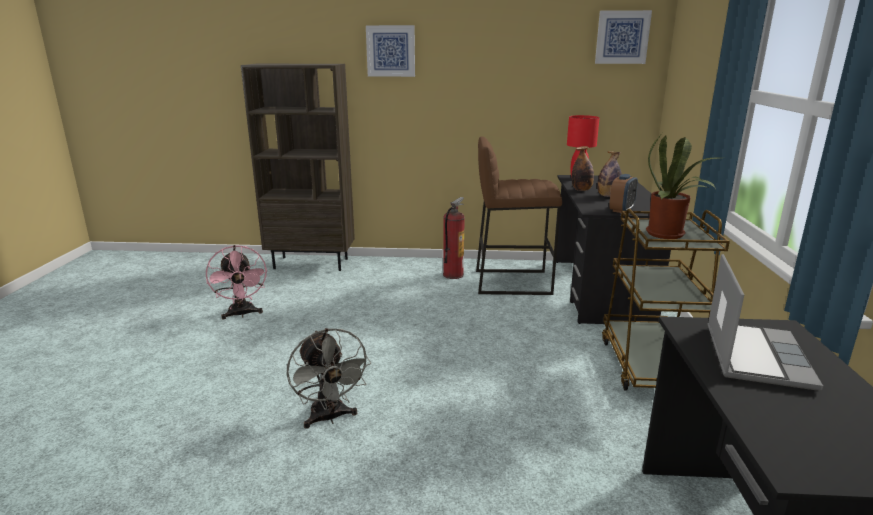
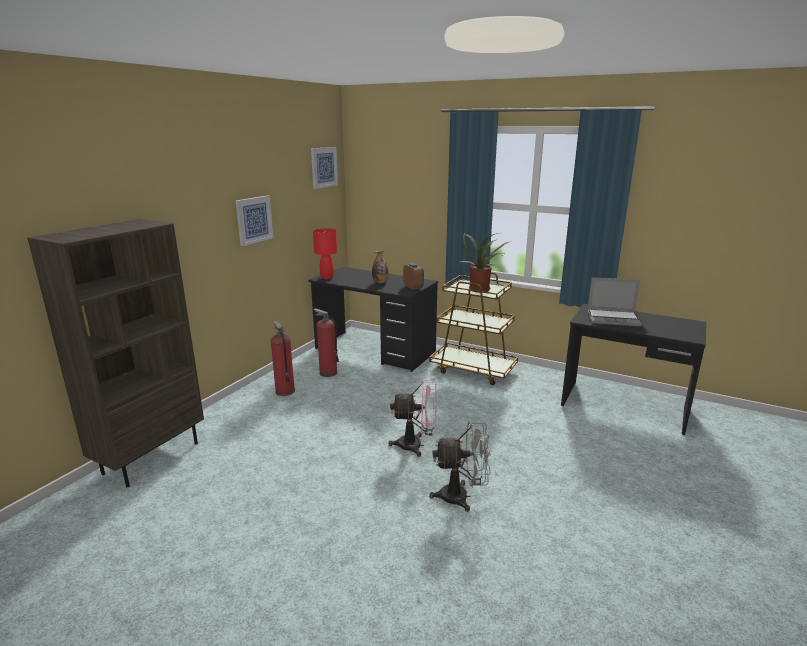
camera: 65 degrees left, 0 degrees up
pink fan [206,245,267,320] -> pink fan moved to [389,379,437,457]
picture [366,25,415,77] -> picture moved to [236,195,273,246]
brown stool [476,137,562,295] -> fire extinguisher [314,308,339,377]
bottle [571,146,594,191] -> none
laptop [707,254,823,391] -> laptop turned 150 degrees clockwise [587,277,642,327]

